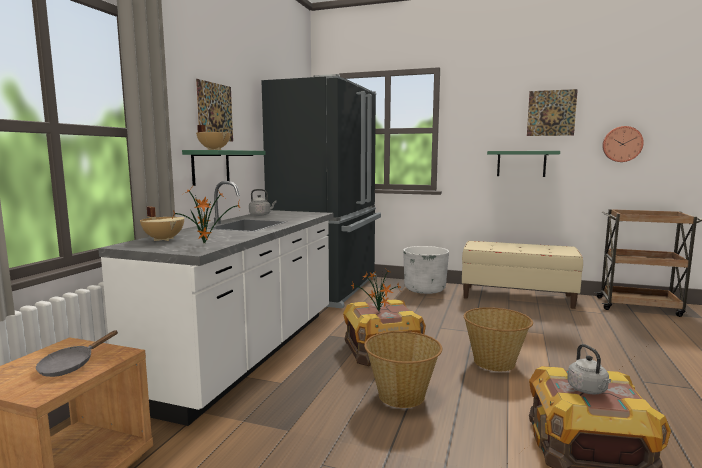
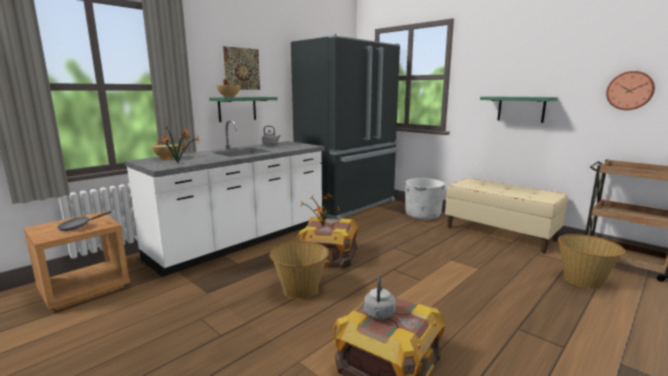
camera: 25 degrees right, 5 degrees up
basket [464,307,533,371] -> basket moved to [558,234,626,289]
picture [527,89,578,136] -> none

